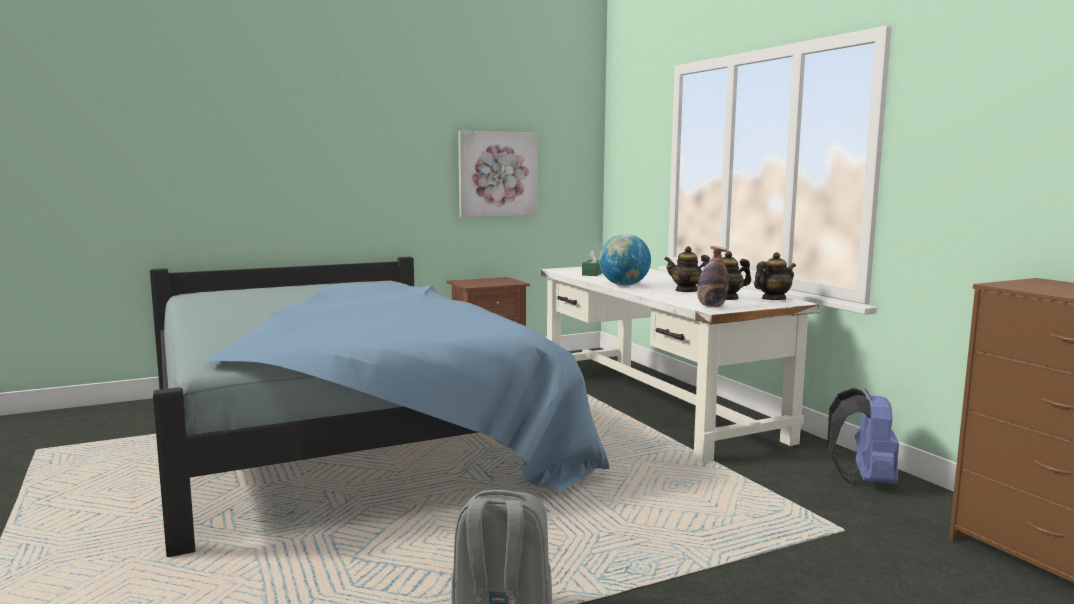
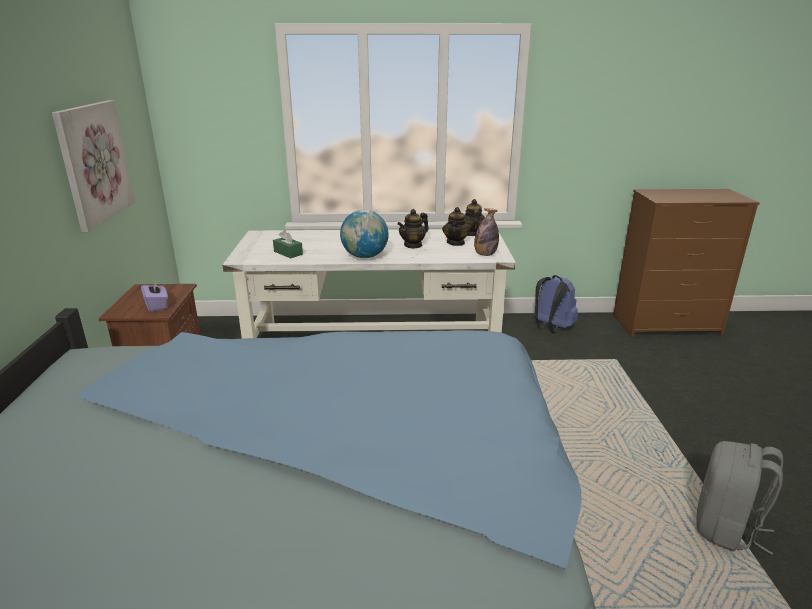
camera: 65 degrees left, 15 degrees up
none -> purple tissue box [141,280,168,312]

